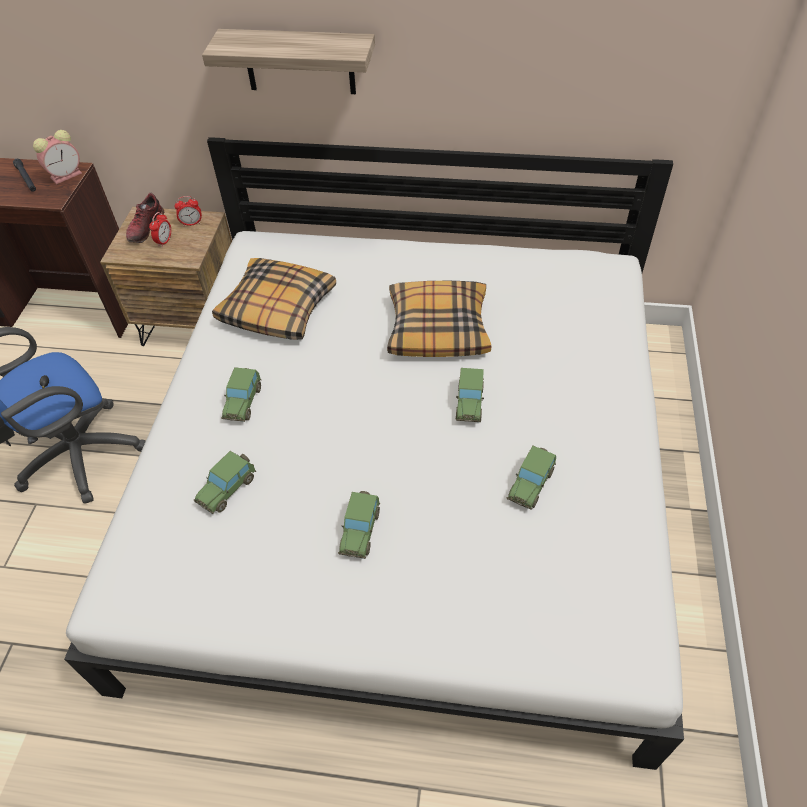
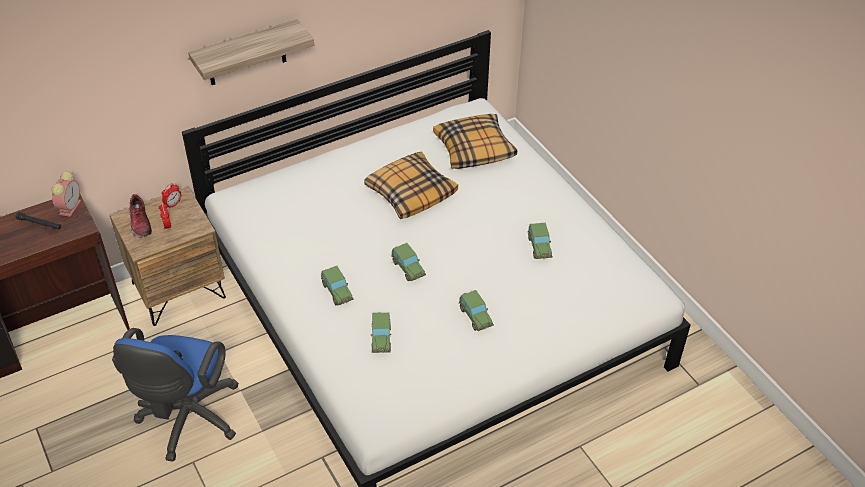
camera: 40 degrees left, 5 degrees down
pillow [212,258,336,340] -> pillow moved to [433,114,517,169]
toy car [456,368,484,422] -> toy car moved to [391,243,426,281]

